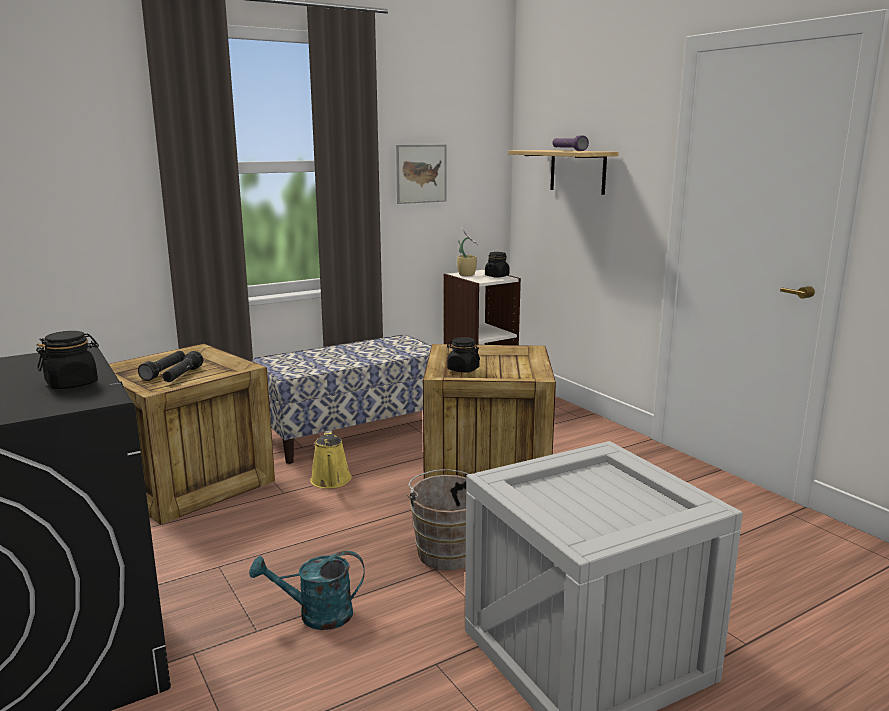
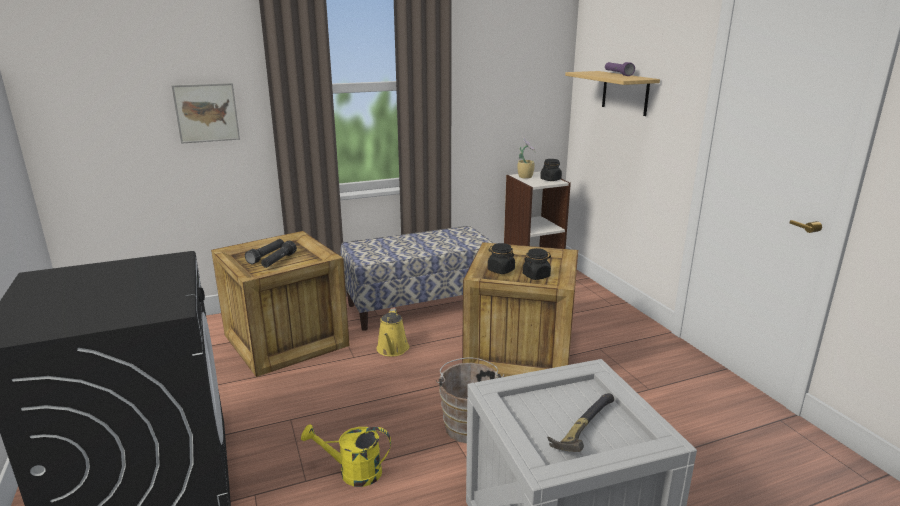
camera: 10 degrees right, 5 degrees up
black jar [36,331,99,389] -> black jar moved to [523,248,551,280]
turquoise watering can [249,551,365,630] -> yellow watering can [301,424,391,487]
picture [396,145,447,204] -> picture moved to [171,83,240,144]
none -> hammer [547,393,614,452]

